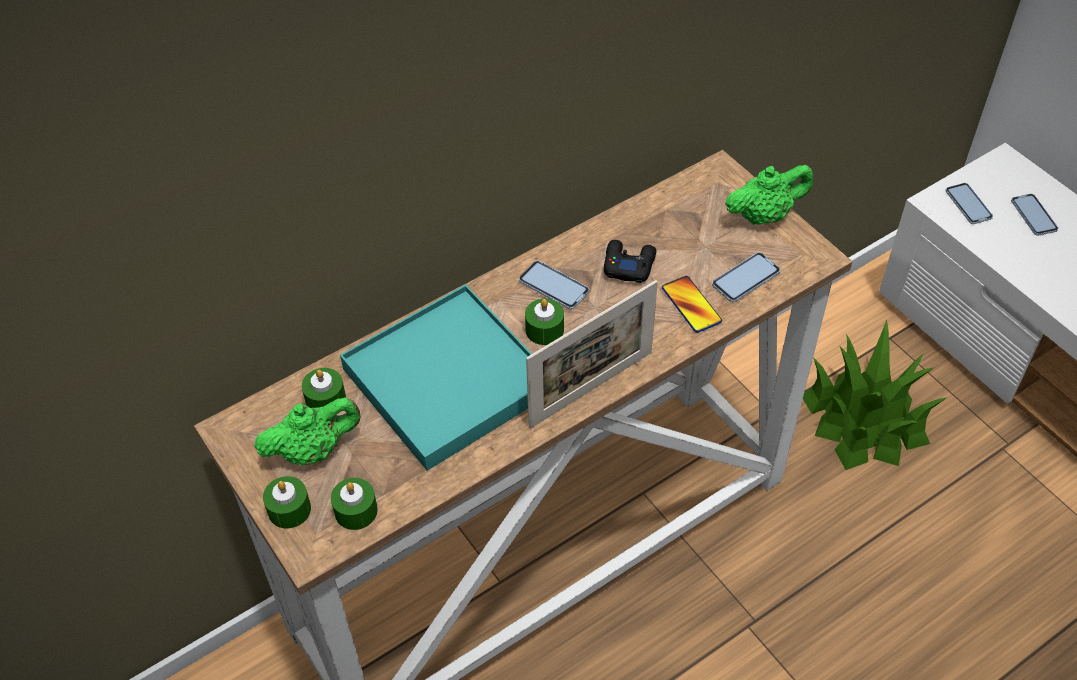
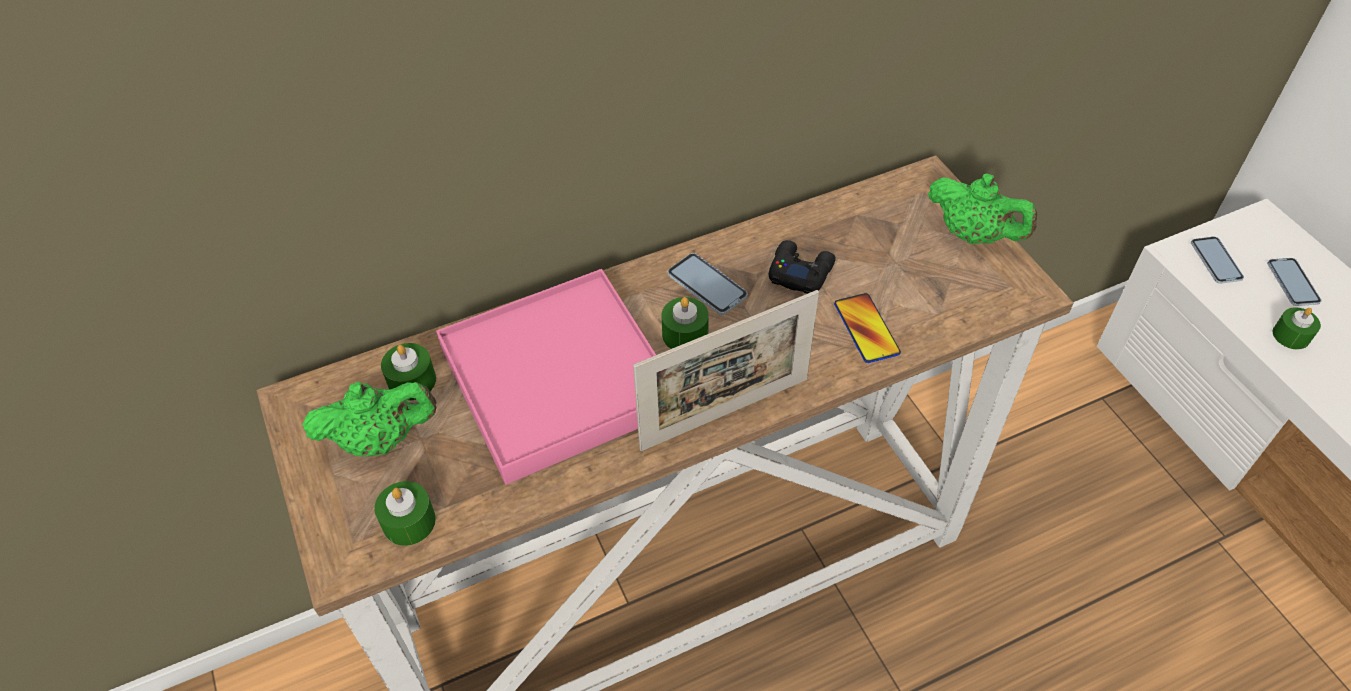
camera: 10 degrees right, 0 degrees up
green candle [263,476,311,528] -> green candle moved to [1273,307,1321,349]
turquoise tray [340,284,532,471] -> pink tray [436,269,656,485]
phone [712,252,781,302] -> none
green teapot [725,165,813,225] -> green teapot turned 45 degrees clockwise [928,173,1037,244]
potted plant [803,319,948,470] -> none

